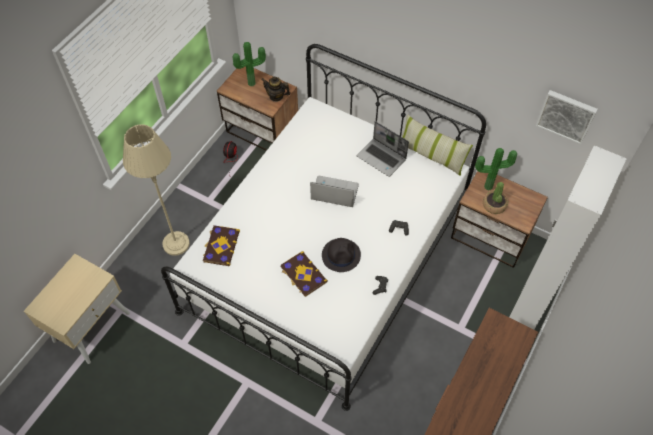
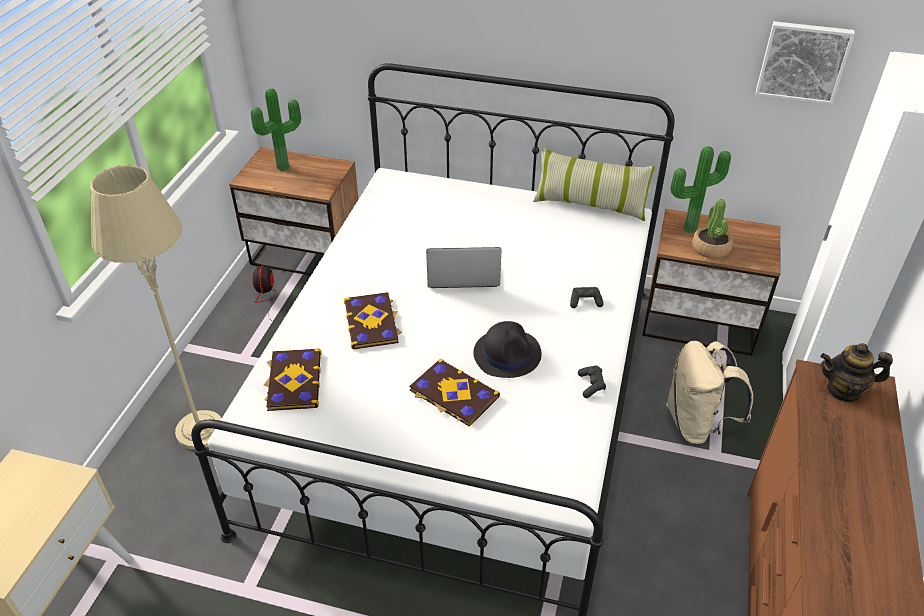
camera: 15 degrees left, 15 degrees down
teapot [261,76,291,102] -> teapot moved to [820,343,893,403]
laptop [357,121,409,177] -> none
none -> book [344,292,402,349]
none -> beige backpack [666,341,754,445]

